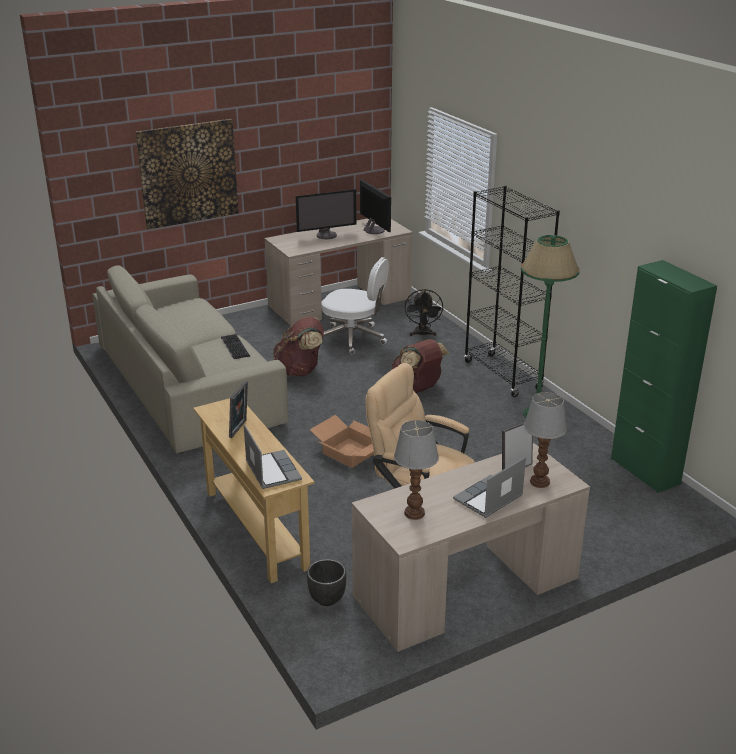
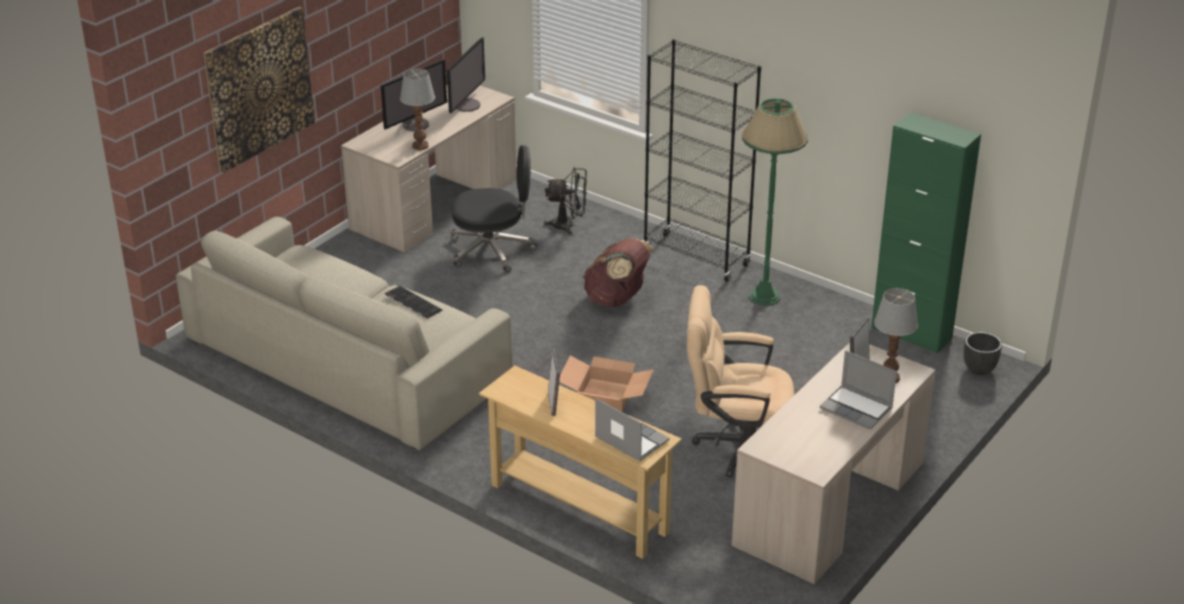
camera: 25 degrees left, 5 degrees up
brown backpack [273,317,324,376] -> none
black planter [307,559,346,606] -> black planter moved to [964,332,1002,375]
white office chair [321,257,389,354] -> black office chair [451,145,537,273]
monitor [360,179,391,234] -> monitor turned 75 degrees clockwise [447,37,485,113]
table lamp [394,420,439,520] -> table lamp moved to [400,69,435,150]
black fan [405,289,444,336] -> black fan turned 60 degrees counterclockwise [544,167,587,235]
laptop [453,457,526,518] -> laptop turned 75 degrees counterclockwise [820,350,897,429]

